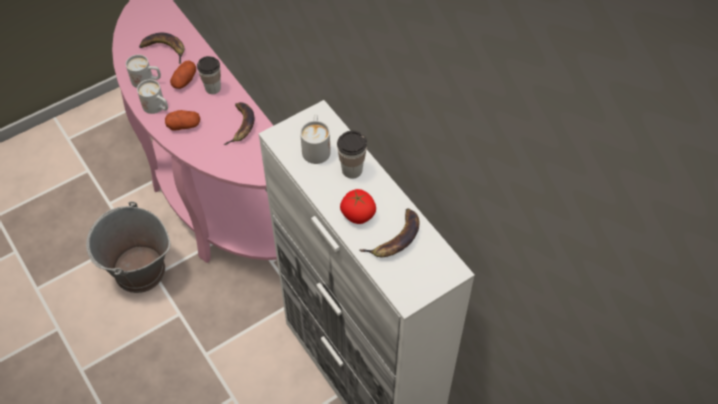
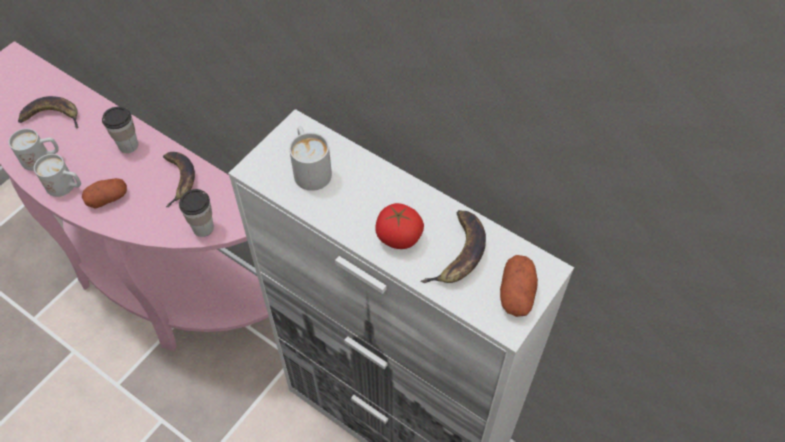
camera: 20 degrees left, 0 degrees up
grey bucket [86,201,170,293] -> none
potato [170,60,196,89] -> potato moved to [500,255,538,317]
cup [337,131,367,179] -> cup moved to [179,189,214,237]

